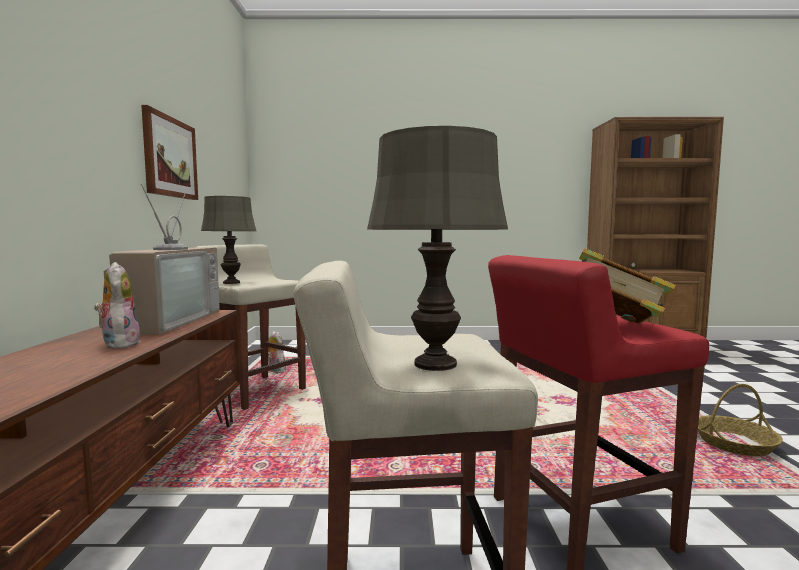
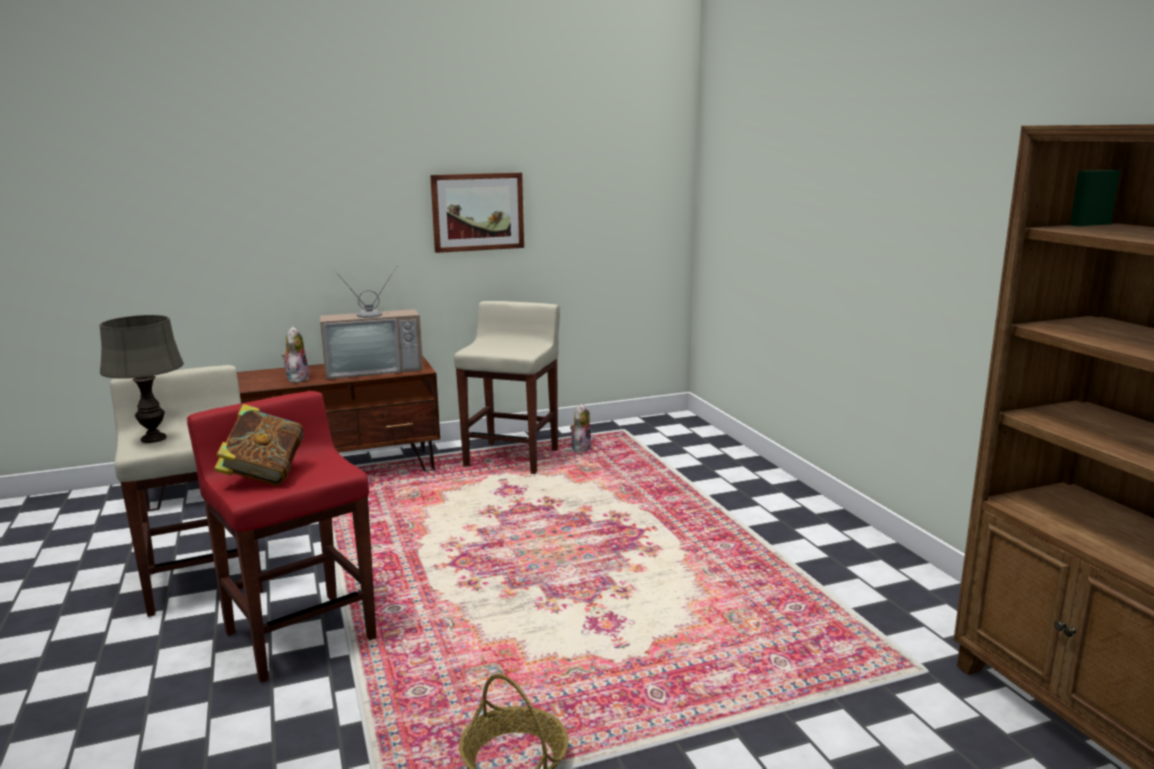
camera: 70 degrees right, 10 degrees up
plush toy [94,262,141,349] -> plush toy turned 45 degrees counterclockwise [282,327,309,383]
grey table lamp [201,196,256,284] -> none

